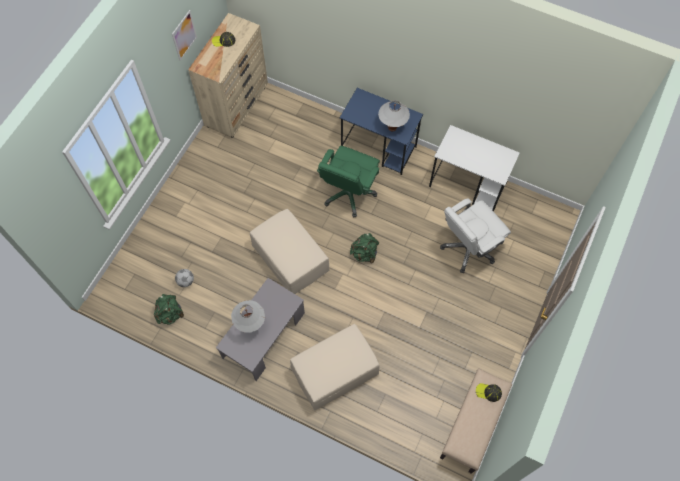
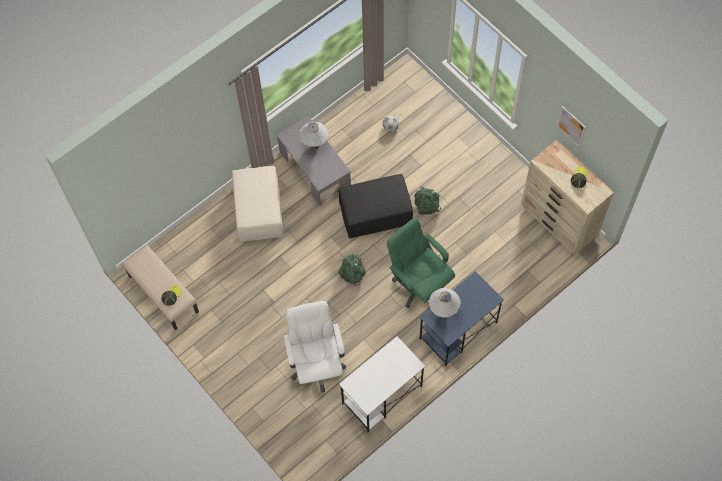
camera: 115 degrees right, 0 degrees up
green backpack [154,294,184,325] -> green backpack moved to [414,186,441,215]
beige ottoman [250,209,330,294] -> black ottoman [339,174,413,239]

